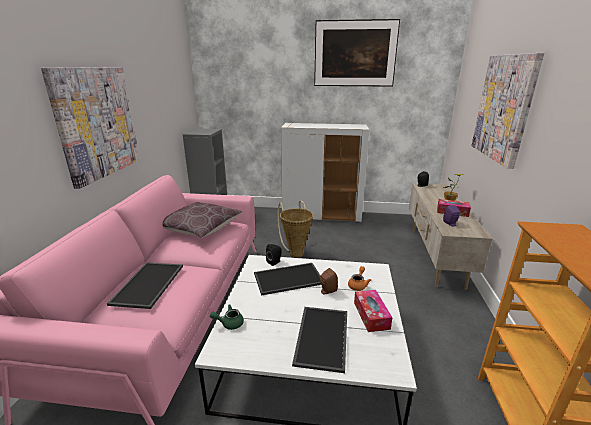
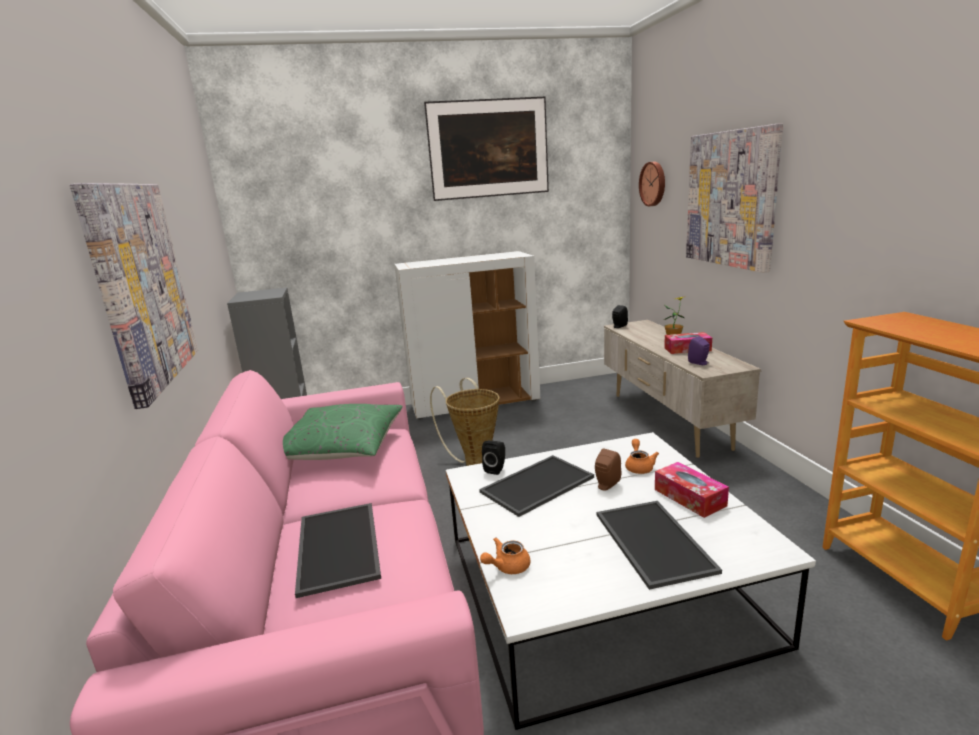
camera: 20 degrees left, 5 degrees down
brown pillow [162,202,242,238] -> green pillow [283,404,403,460]
green teapot [210,304,244,330] -> orange teapot [480,537,530,574]
none -> wall clock [639,162,665,206]

